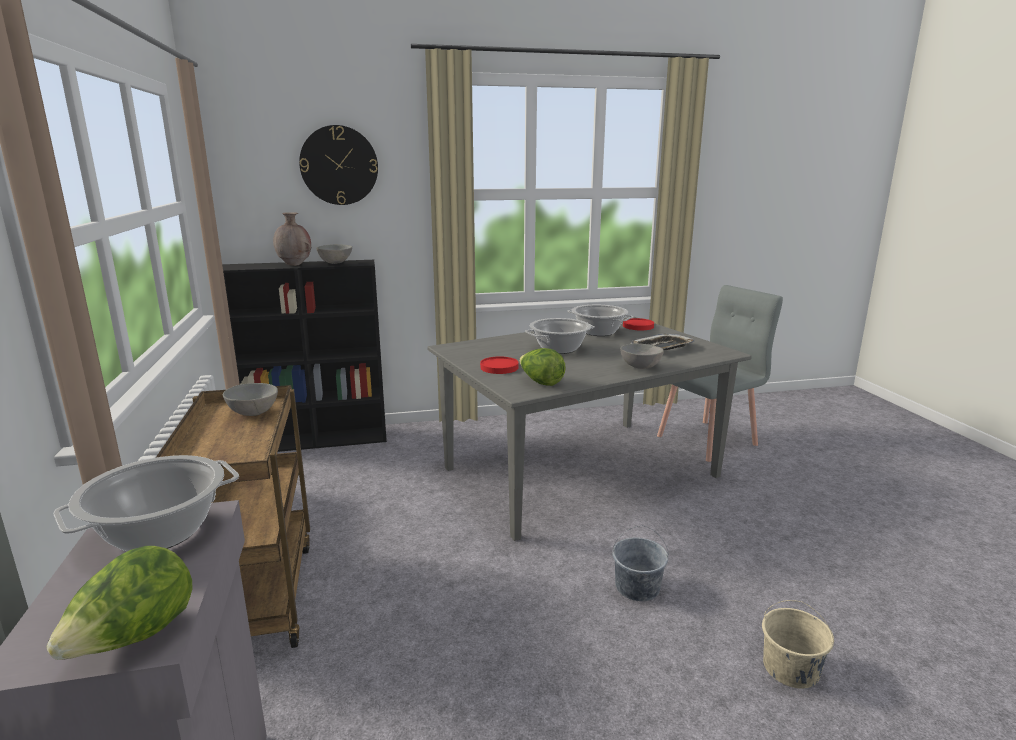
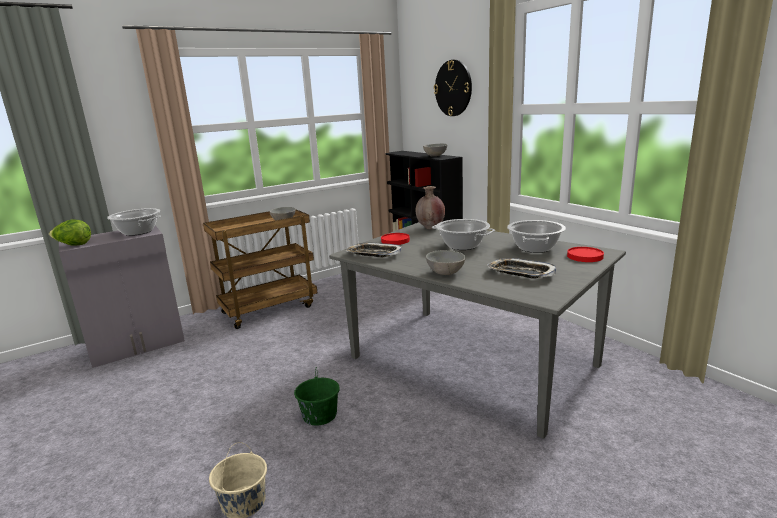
camera: 70 degrees right, 0 degrees up
brown vase [273,212,311,266] -> brown vase moved to [416,186,445,229]
lettuce [519,348,566,386] -> tray [346,242,402,258]
grey bucket [612,525,669,601] -> green bucket [294,367,340,426]
grey chair [657,285,783,462] -> none

